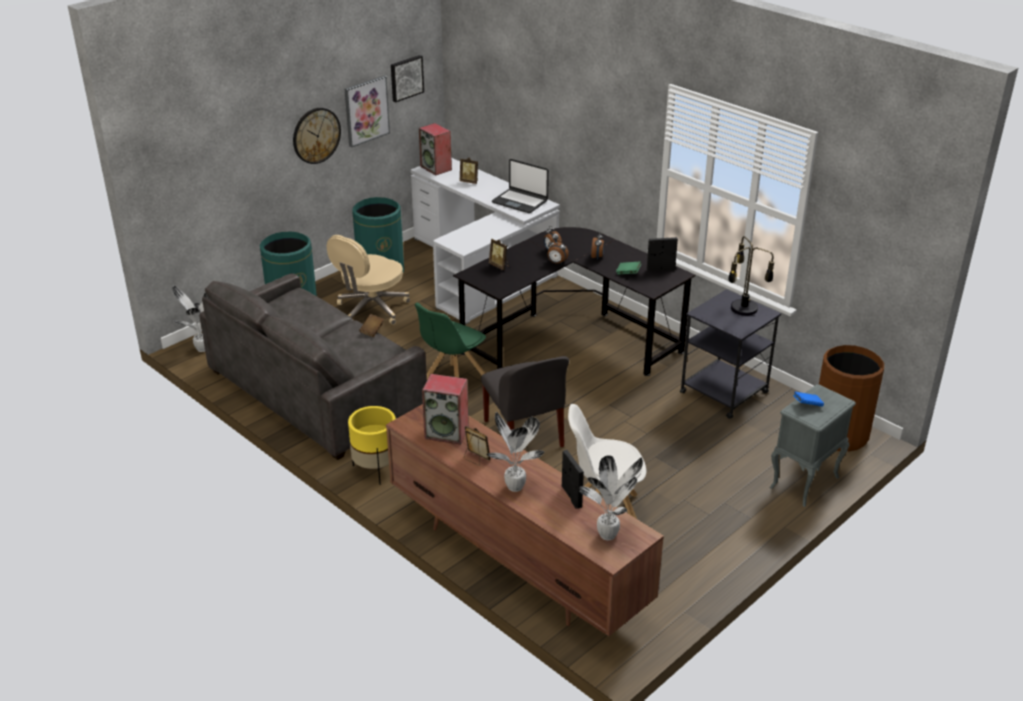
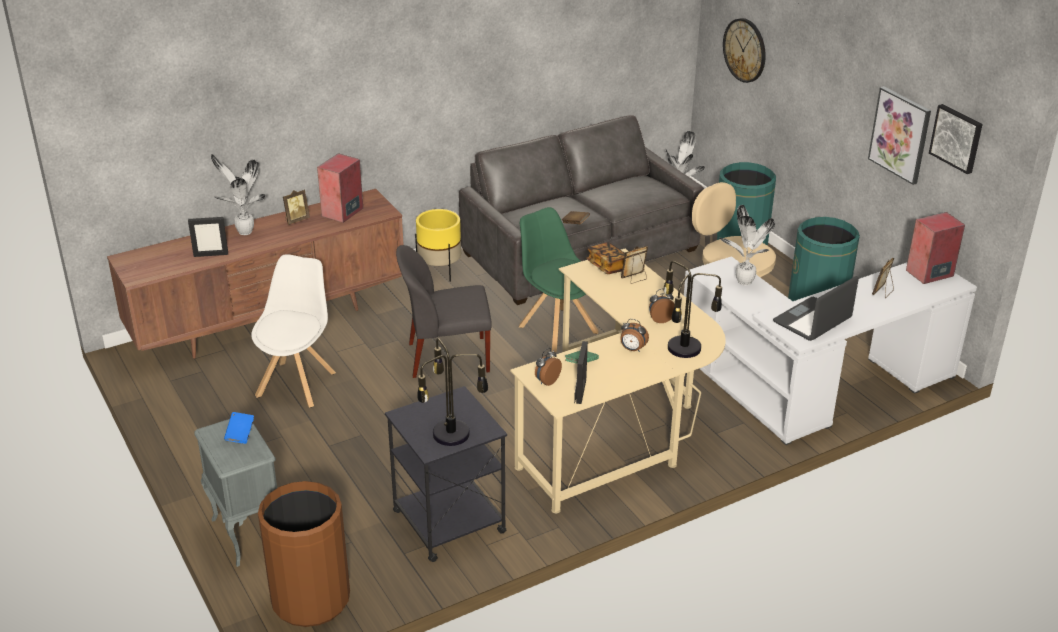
camera: 105 degrees right, 0 degrees up
wall clock [293,108,341,164] -> wall clock moved to [723,18,766,83]
black desk [453,227,696,376] -> beige desk [510,249,726,513]
alarm clock [547,238,569,264] -> alarm clock moved to [535,348,562,386]
potted plant [579,455,643,541] -> potted plant moved to [720,205,775,286]
none -> book [586,242,625,274]
none -> table lamp [664,261,722,358]

